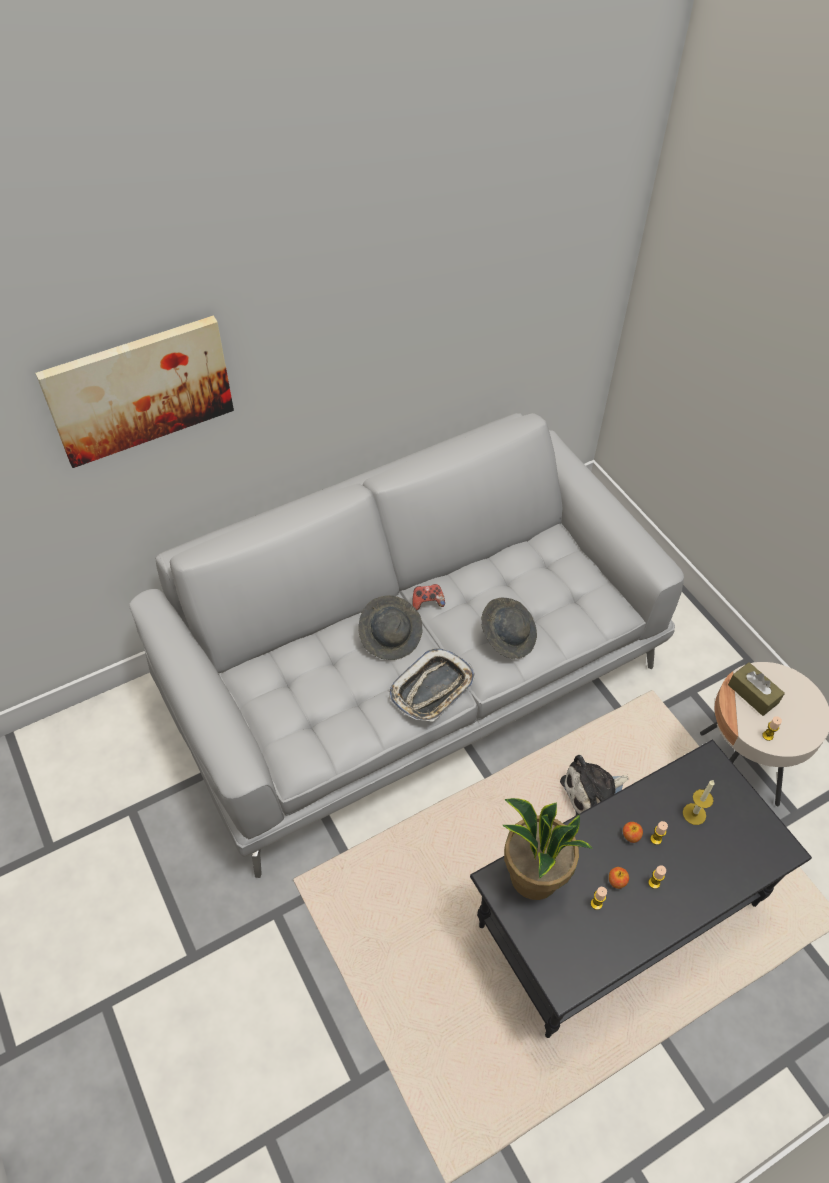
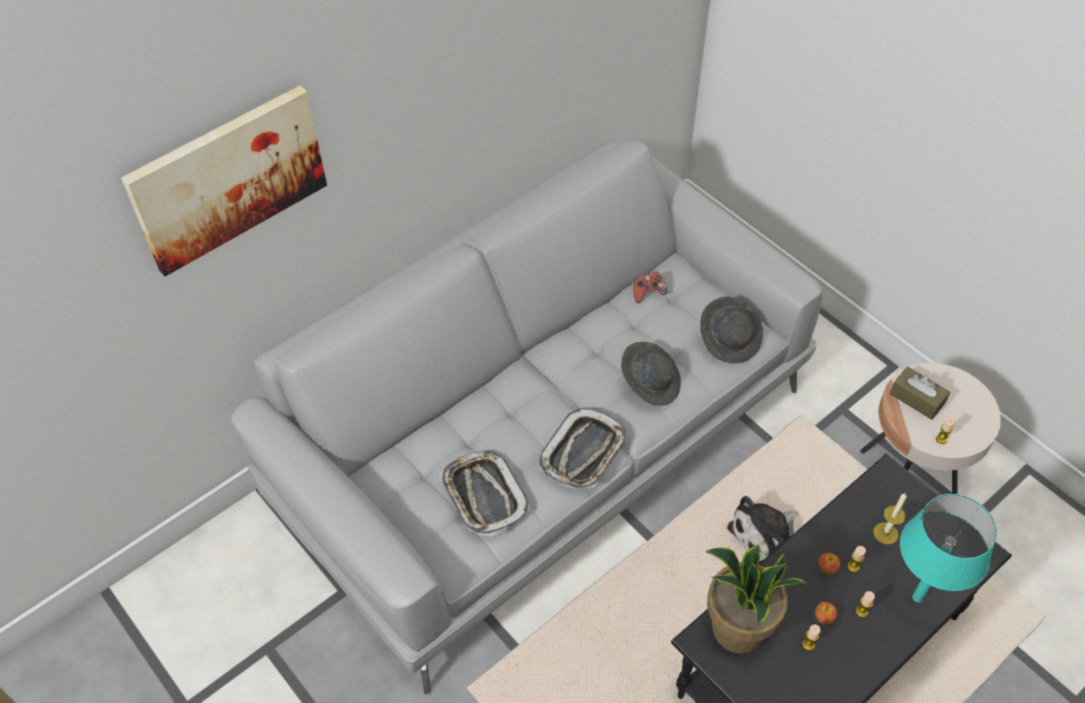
camera: 10 degrees left, 0 degrees up
grey hat [358,595,423,660] -> grey hat moved to [700,297,763,364]
game controller [412,584,445,610] -> game controller moved to [634,272,667,303]
none -> tray [439,450,530,537]
none -> turquoise table lamp [900,494,997,603]

